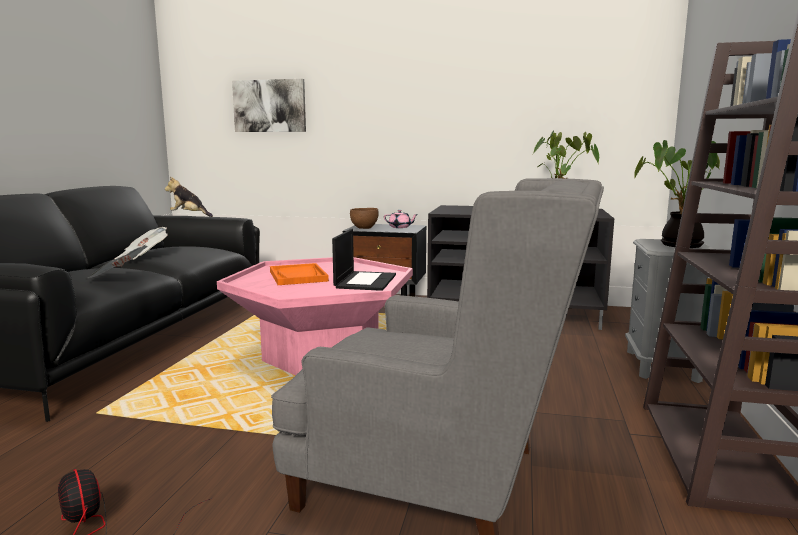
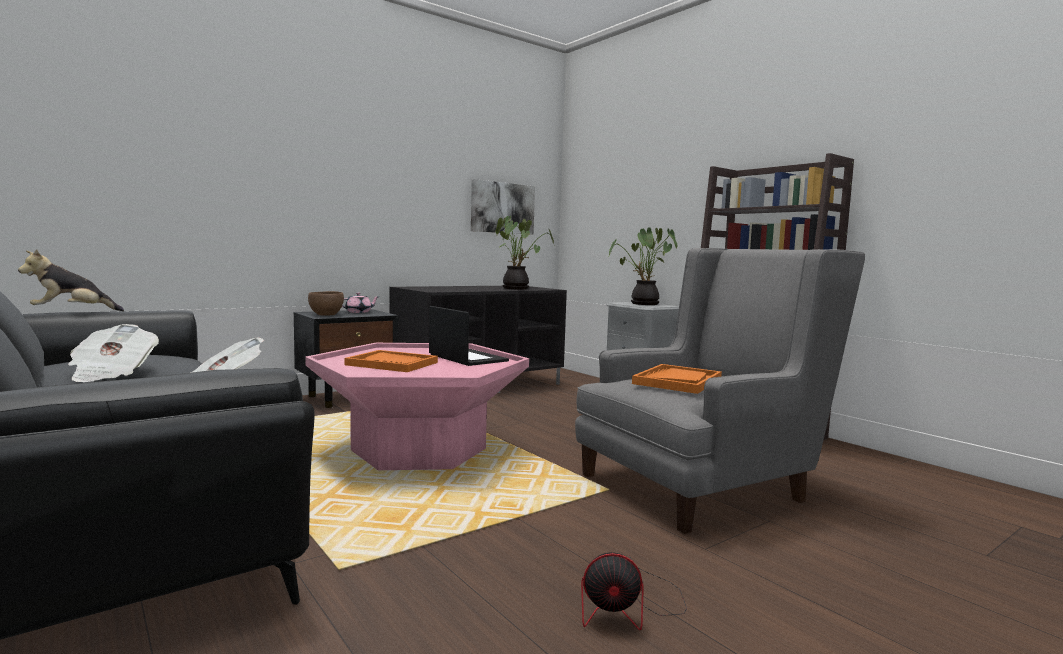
camera: 50 degrees left, 5 degrees down
picture [232,79,306,132] -> picture moved to [471,179,535,234]
none -> orange tray [632,364,722,394]

